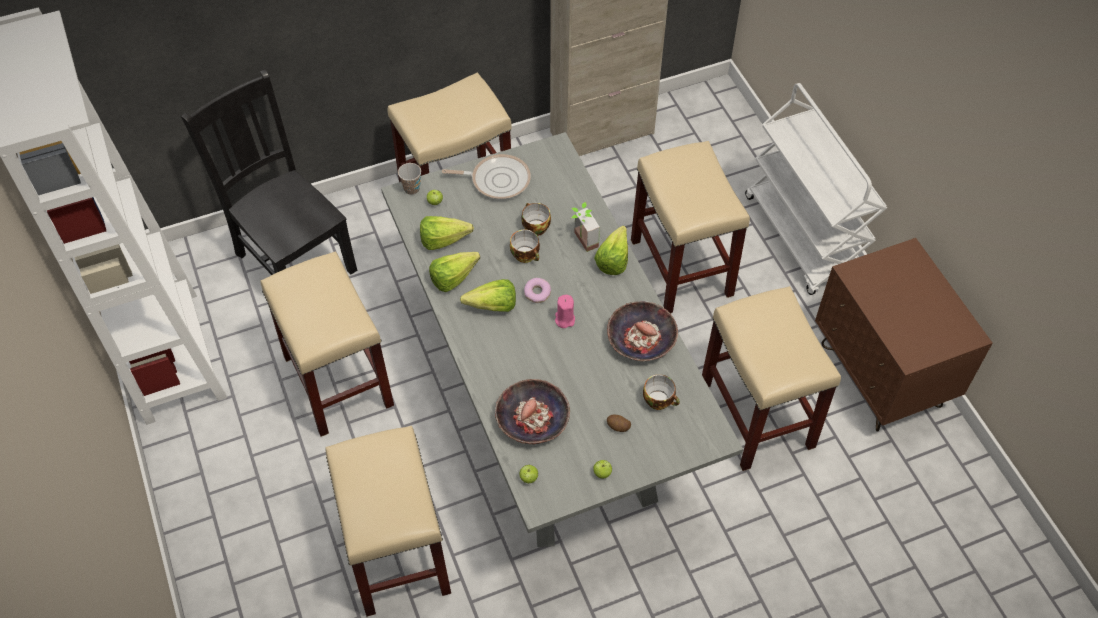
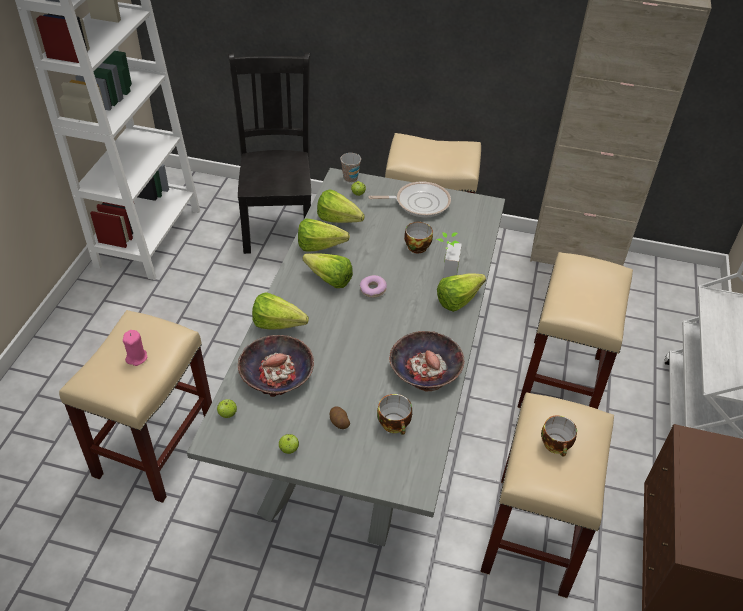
camera: 35 degrees right, 10 degrees down
beige stool [261,251,394,437] -> none
frying pan [442,154,531,200] -> frying pan turned 45 degrees counterclockwise [368,181,451,217]
cup [510,229,540,263] -> cup moved to [541,415,577,457]
pink candle [555,295,575,328] -> pink candle moved to [123,330,147,366]
none -> lettuce [252,292,309,330]

